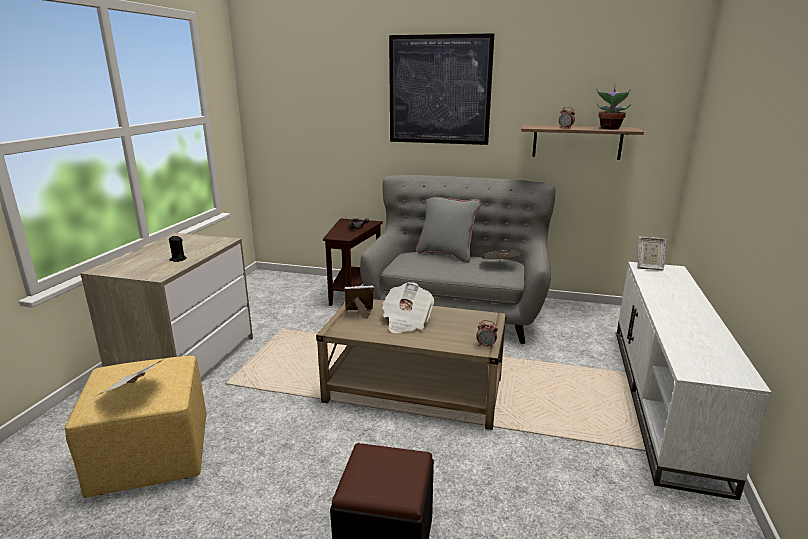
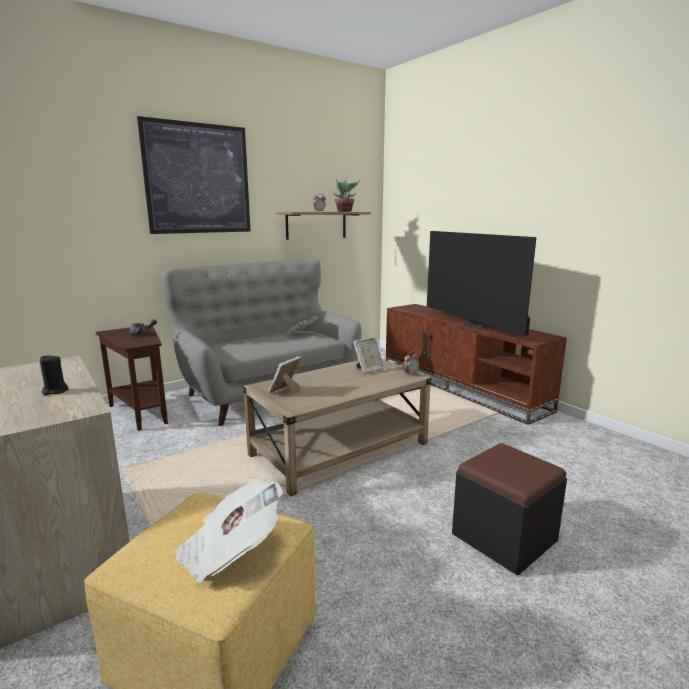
camera: 50 degrees left, 5 degrees down
newspaper [382,282,435,333] -> none
grey pillow [416,197,481,263] -> none
white tv stand [616,262,772,500] -> brown tv stand [386,304,567,425]
picture frame [637,236,666,270] -> picture frame moved to [353,337,384,374]
none -> television [427,231,536,336]

